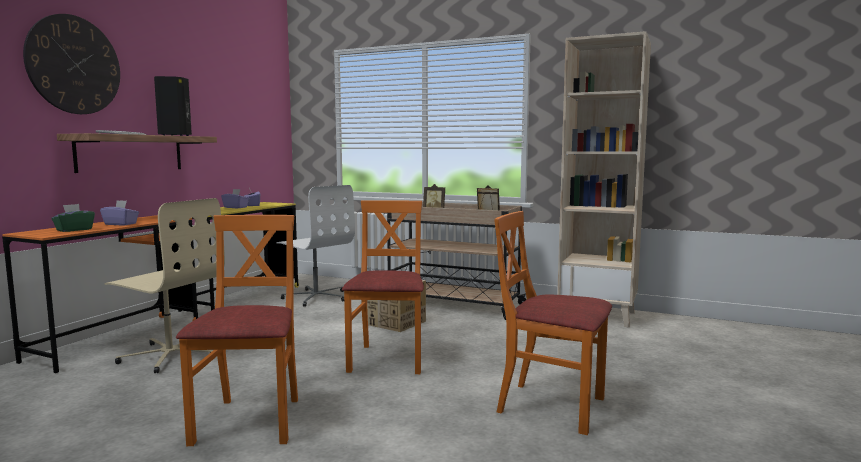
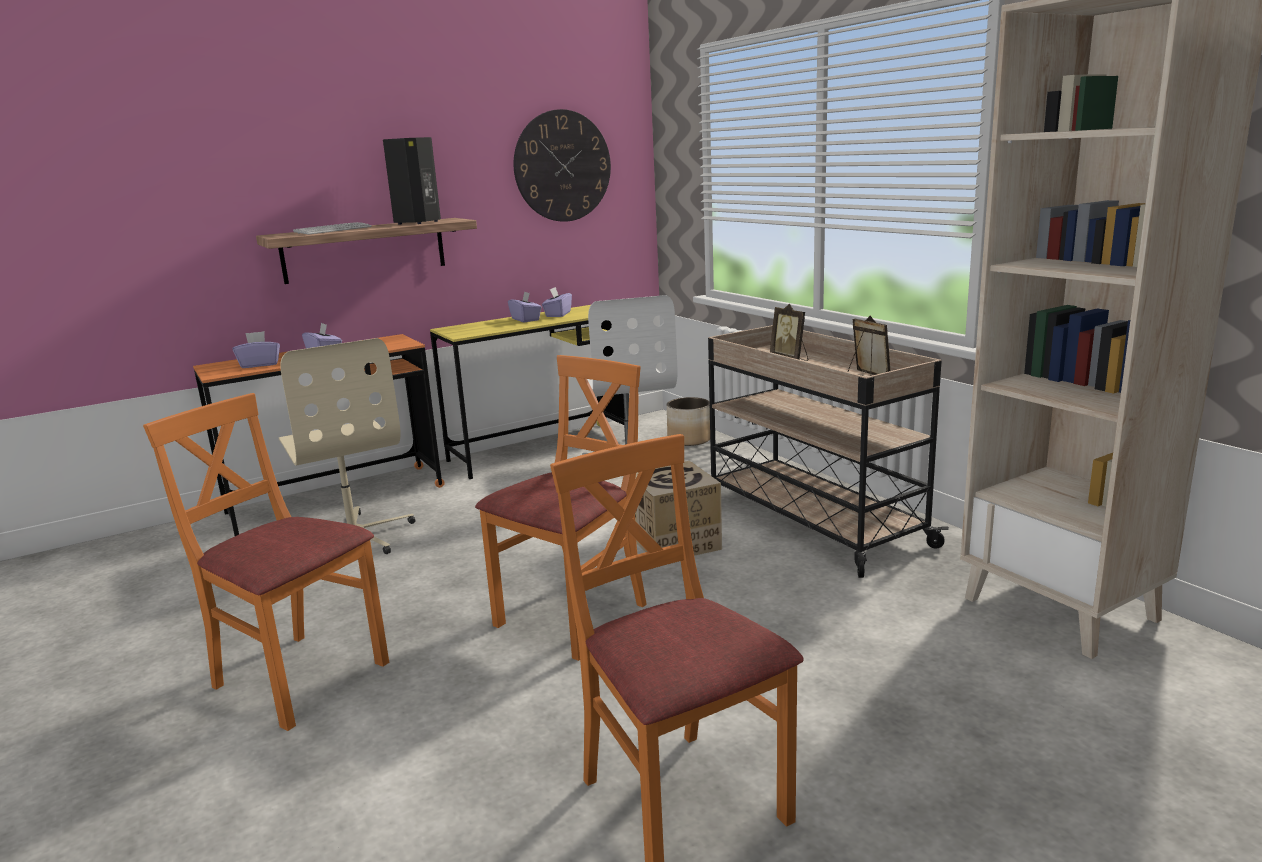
camera: 35 degrees right, 10 degrees up
wall clock [23,14,120,114] -> wall clock moved to [514,109,611,222]
green tissue box [51,204,95,232] -> purple tissue box [233,331,280,368]
orange chair [176,215,298,446] -> orange chair turned 90 degrees counterclockwise [143,393,389,731]
none -> planter [667,397,710,446]

